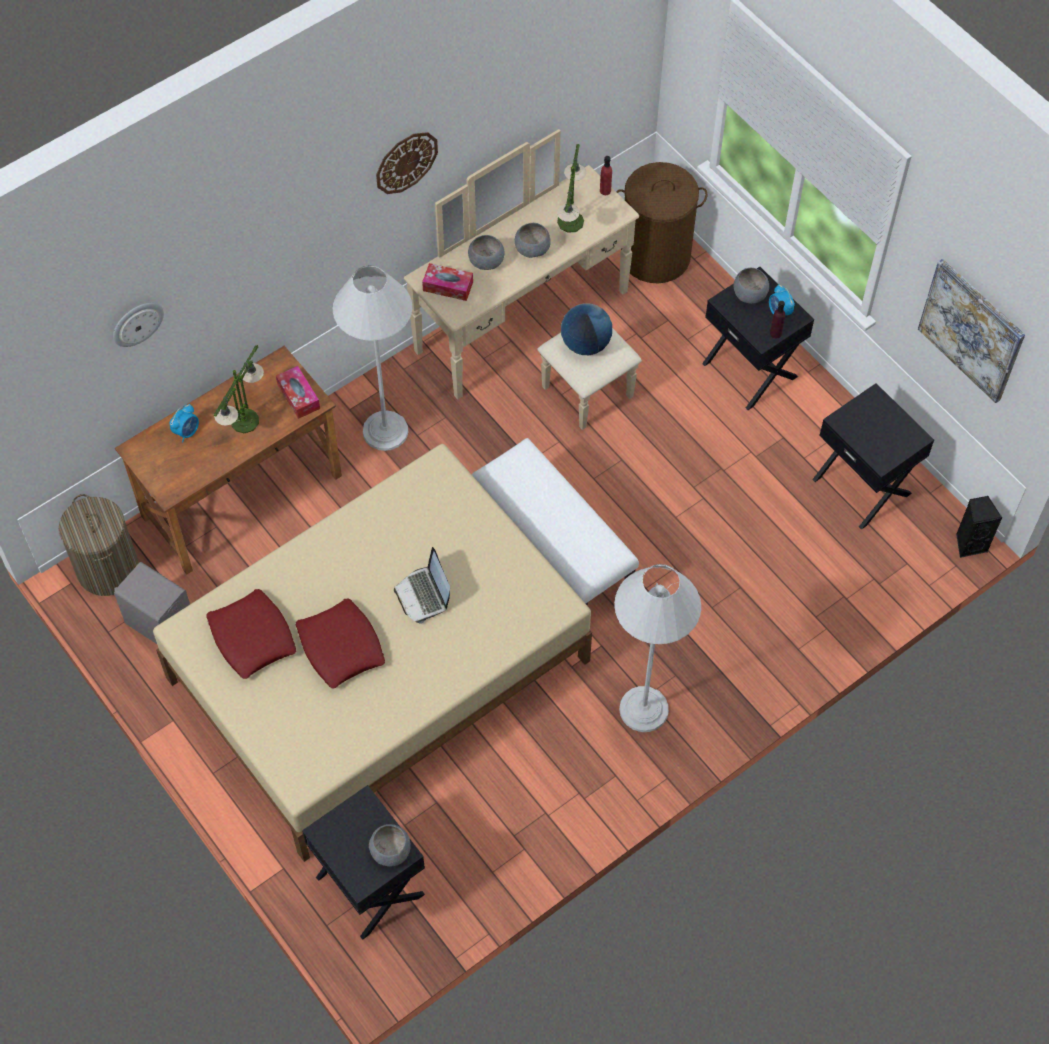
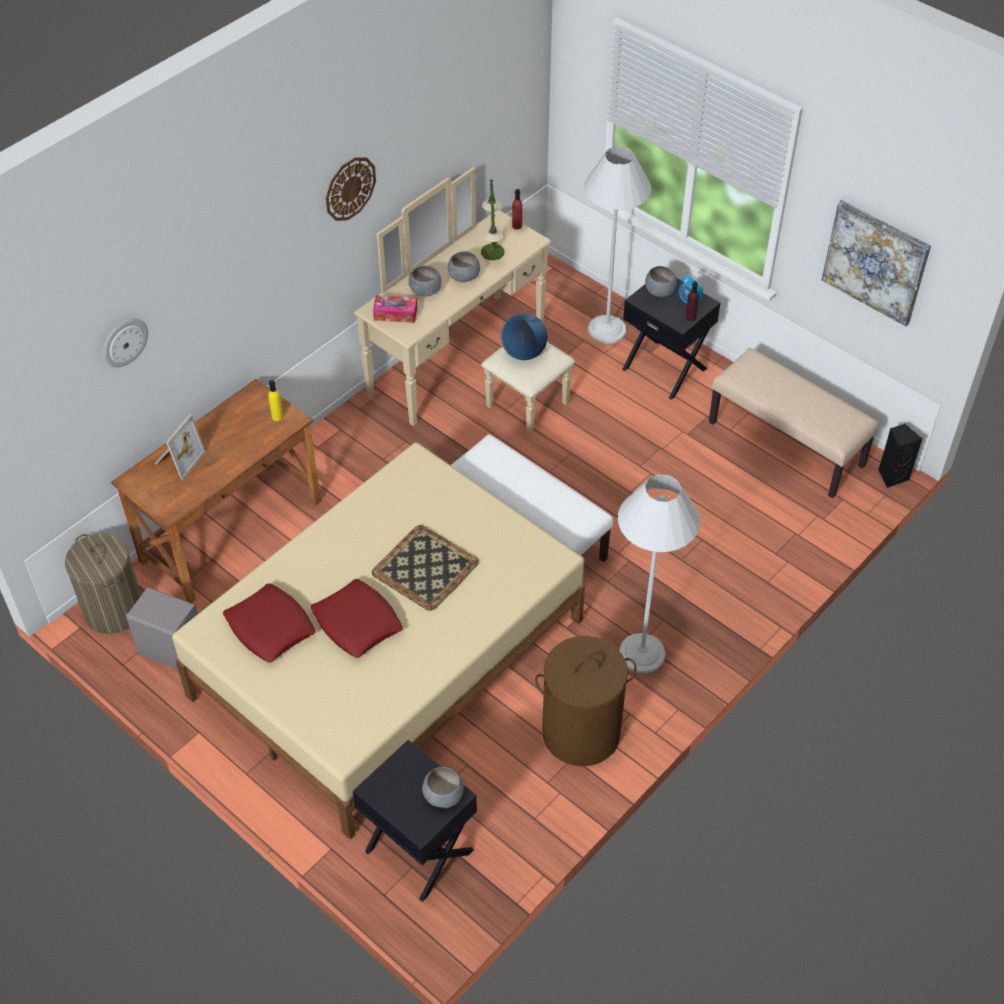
camera: 10 degrees left, 10 degrees down
alarm clock [169,404,199,442] -> picture frame [154,414,206,480]
table lamp [214,345,264,433] -> none
tissue box [276,366,320,419] -> yellow bottle [268,380,283,421]
white floor lamp [332,265,412,451] -> white floor lamp moved to [583,146,651,344]
laptop [394,547,450,624] -> tray [372,525,479,611]
brown laundry basket [617,162,707,283] -> brown laundry basket moved to [535,636,637,766]
black nightstand [812,383,934,530] -> beige bench [709,348,879,498]

